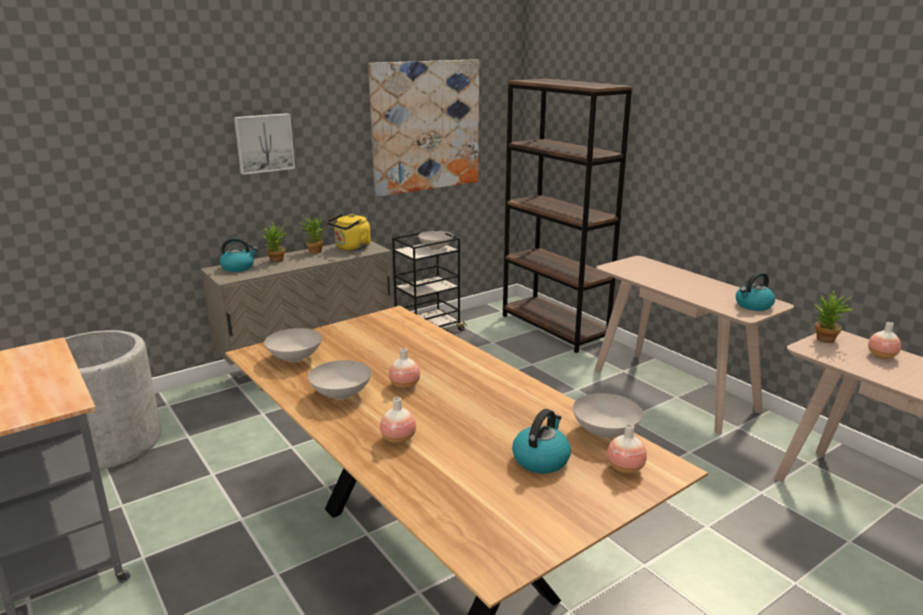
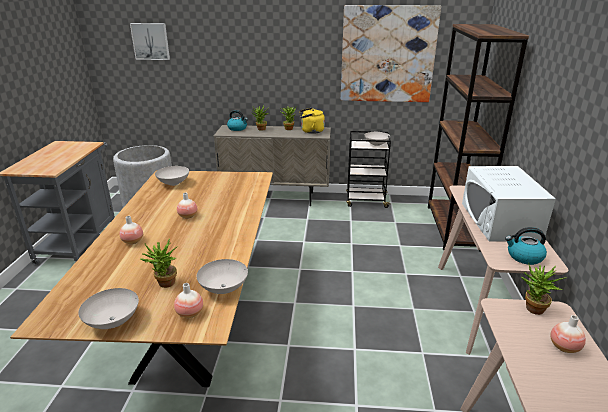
camera: 40 degrees right, 5 degrees up
picture [234,113,295,175] -> picture moved to [130,23,170,60]
white bowl [308,360,371,400] -> white bowl moved to [78,288,139,329]
kettle [512,409,571,474] -> potted plant [140,238,178,288]
none -> white microwave [462,166,556,241]

